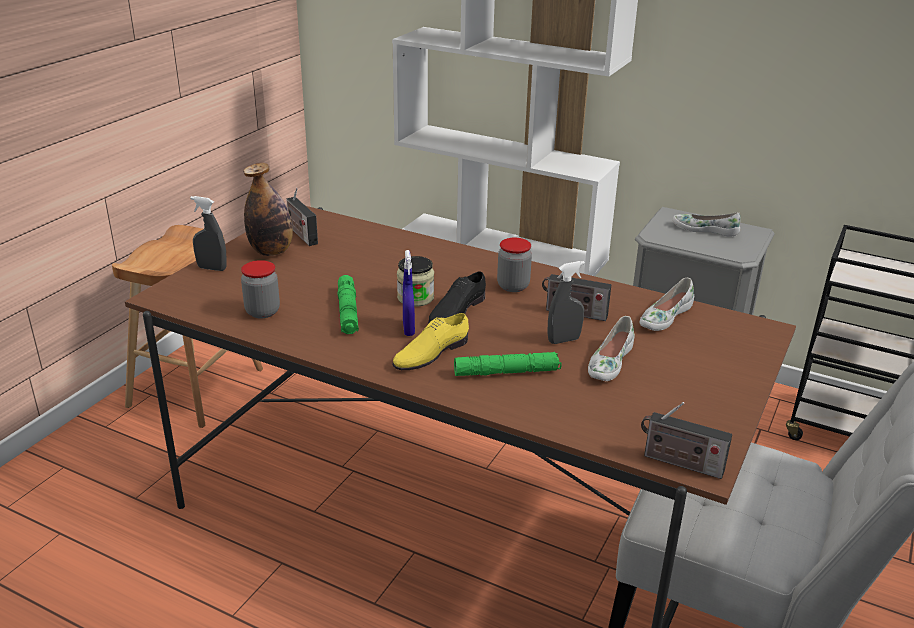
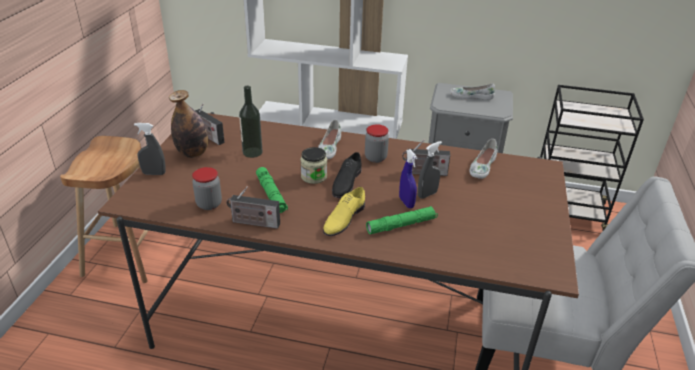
camera: 15 degrees left, 5 degrees up
blue spray bottle [403,250,415,336] -> blue spray bottle moved to [399,149,418,208]
white shoe [588,316,635,381] -> white shoe moved to [318,120,341,159]
radio [641,402,732,479] -> radio moved to [226,187,280,229]
none -> bottle [239,86,262,158]

